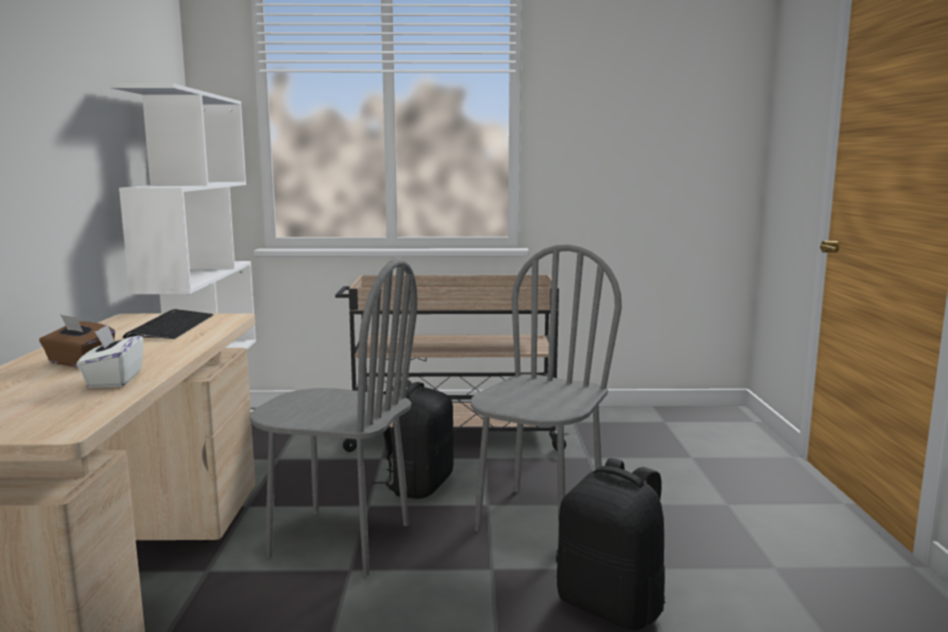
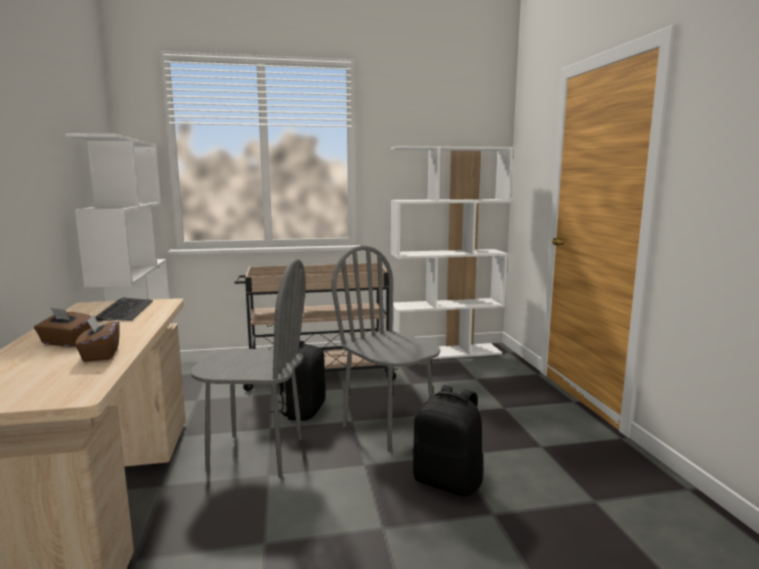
camera: 10 degrees left, 0 degrees up
white tissue box [77,324,143,388] -> brown tissue box [75,314,120,362]
grey chair [471,244,622,536] -> grey chair turned 60 degrees counterclockwise [332,245,440,452]
none -> white bookcase [391,146,513,359]

